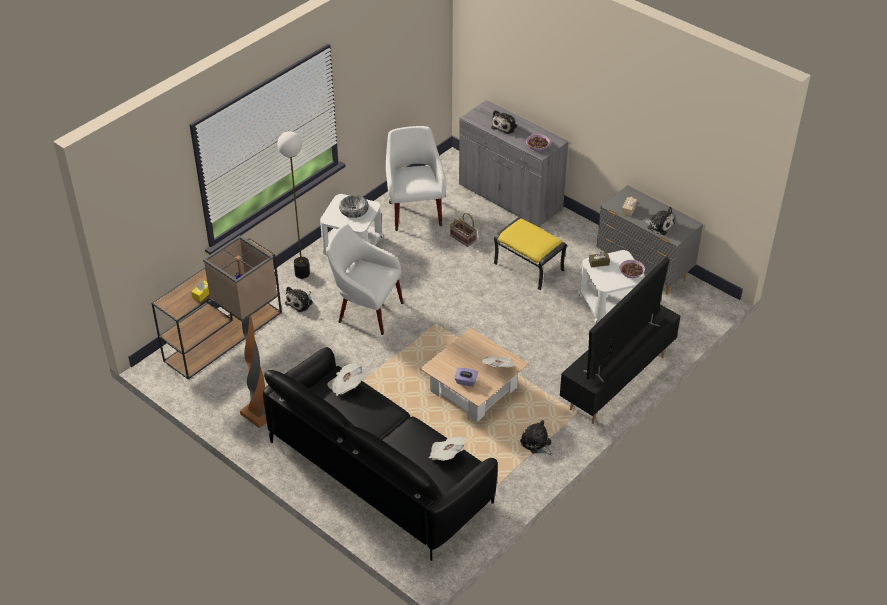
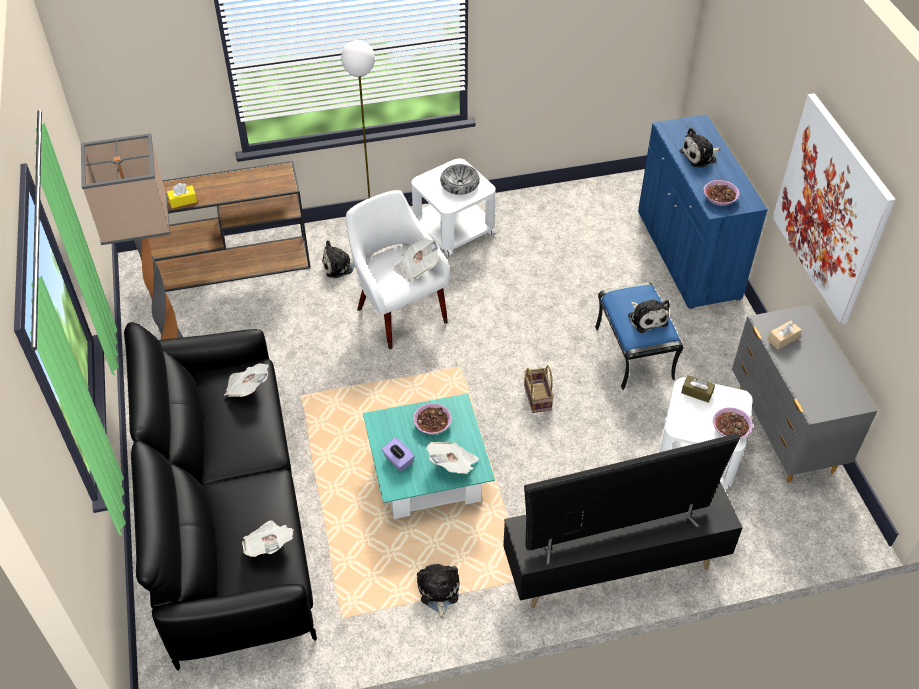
camera: 35 degrees right, 5 degrees up
white armchair [386,126,446,231] -> none
beige coffee table [420,328,528,422] -> turquoise coffee table [363,393,495,519]
basket [450,213,477,247] -> basket moved to [524,365,554,413]
grey cabinet [459,100,569,227] -> blue cabinet [638,114,768,309]
yellow ottoman [494,218,567,290] -> blue ottoman [595,282,684,390]
plush toy [642,207,675,235] -> plush toy moved to [628,300,670,333]
none -> newspaper [394,238,439,281]
none -> bowl [413,403,452,435]
none -> picture [772,93,896,324]

